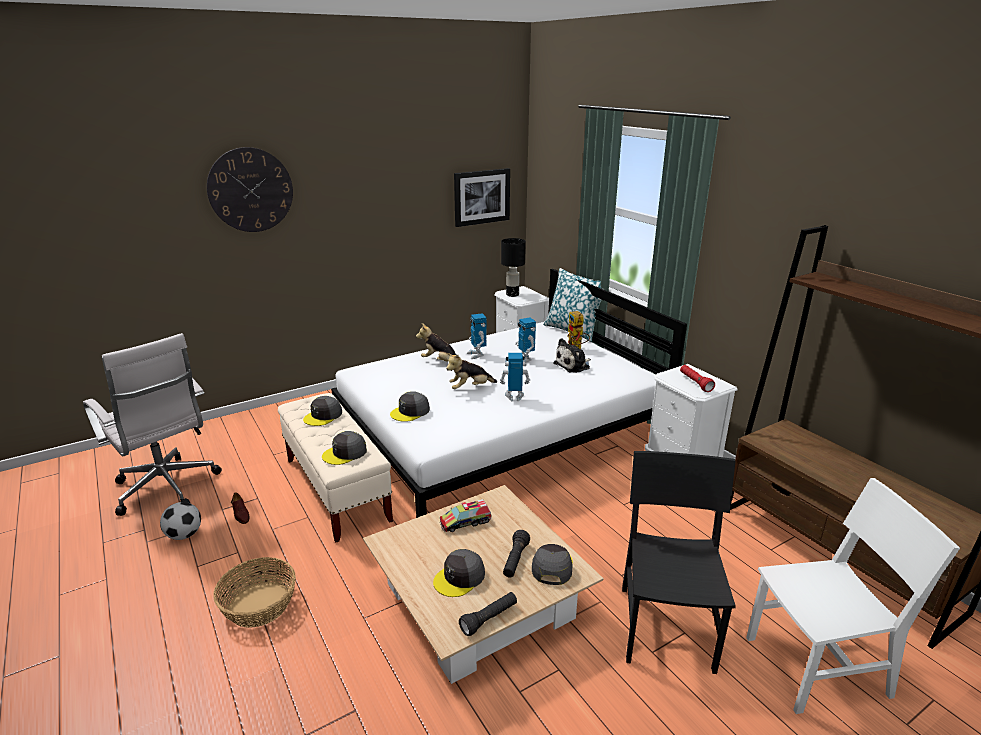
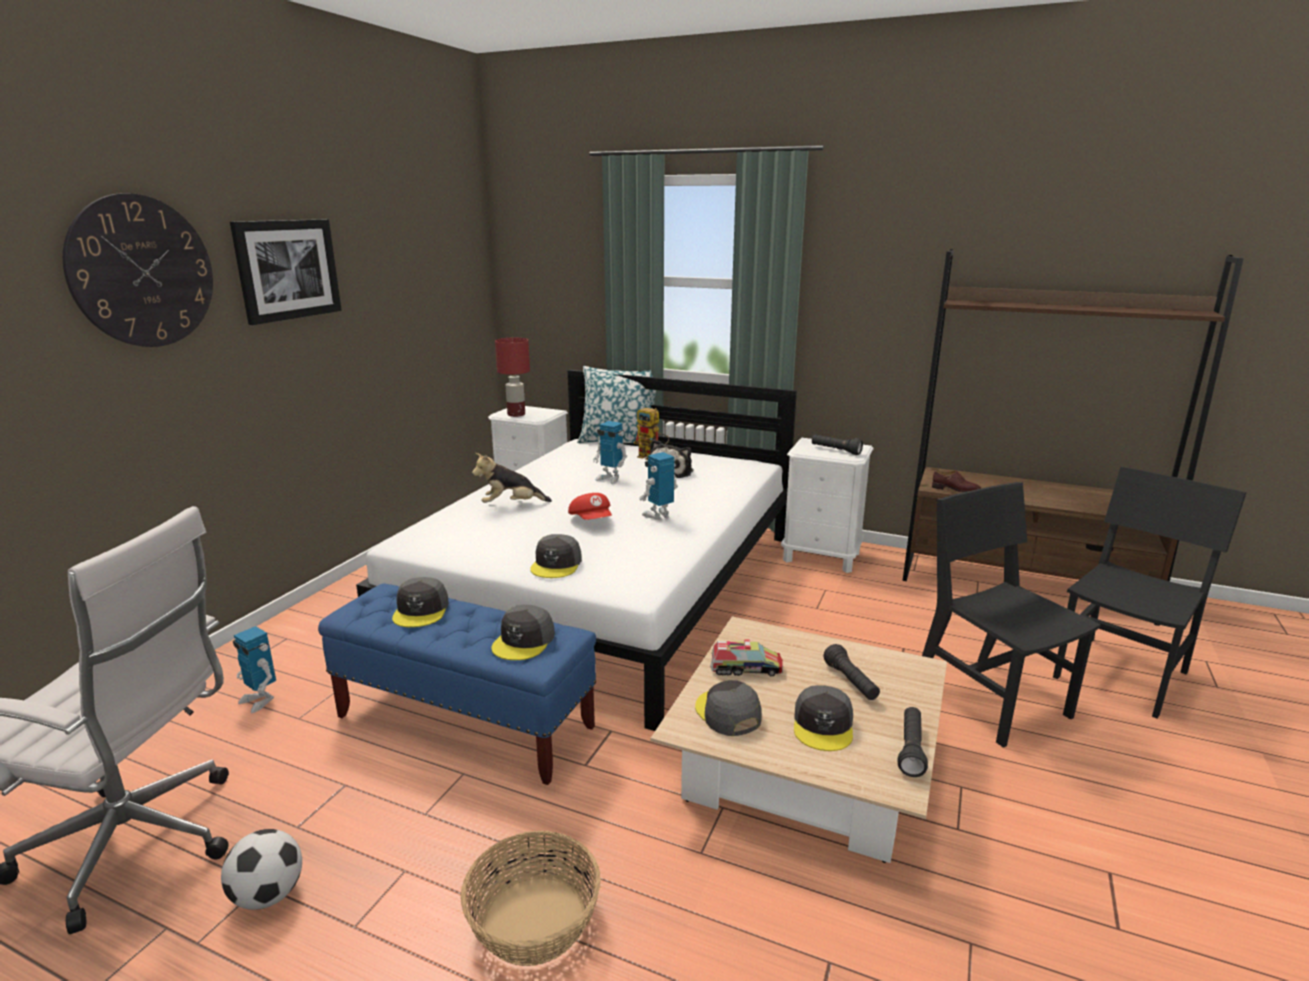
camera: 35 degrees left, 5 degrees down
brown shoe [231,493,249,524] -> brown shoe moved to [932,470,981,493]
beige bench [278,393,393,542] -> blue bench [318,583,596,785]
toy truck [440,499,492,532] -> toy truck turned 120 degrees counterclockwise [710,639,783,676]
plush toy [446,353,497,389] -> red cap [568,493,612,520]
picture [454,168,510,227] -> picture moved to [230,219,342,325]
toy robot [467,313,487,359] -> toy robot moved to [233,626,276,713]
black table lamp [501,238,526,297] -> red table lamp [495,338,530,417]
grey cap [532,544,573,585] -> grey cap moved to [695,680,762,736]
red flashlight [680,365,715,392] -> black flashlight [812,435,863,455]
white chair [746,478,960,714] -> black chair [1053,466,1247,719]

